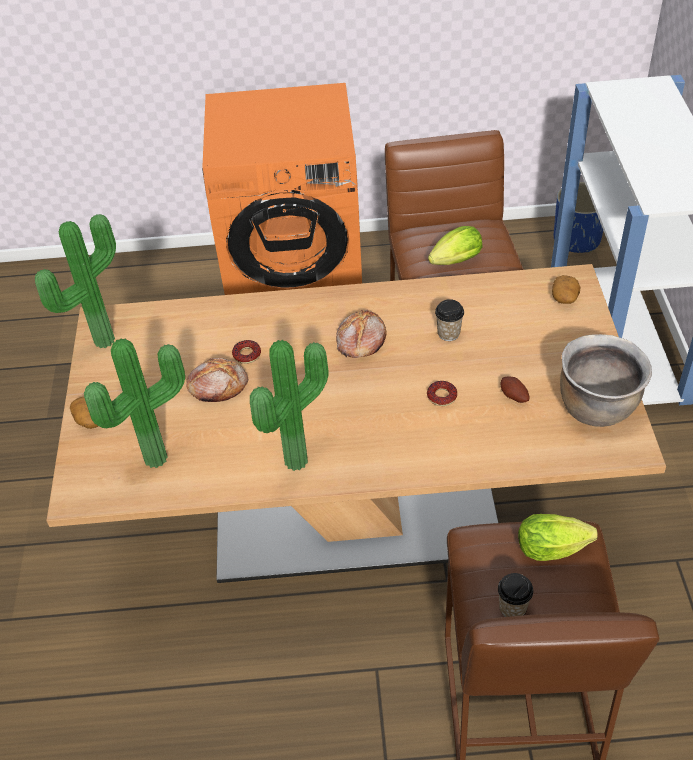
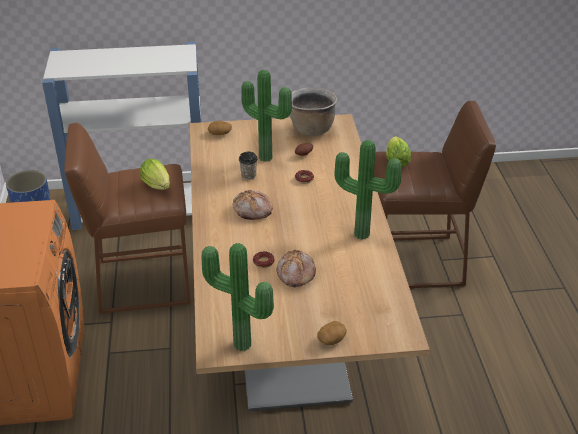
camera: 95 degrees left, 10 degrees down
potted plant [84,339,185,468] -> potted plant moved to [241,70,292,162]
cup [498,573,534,617] -> none

